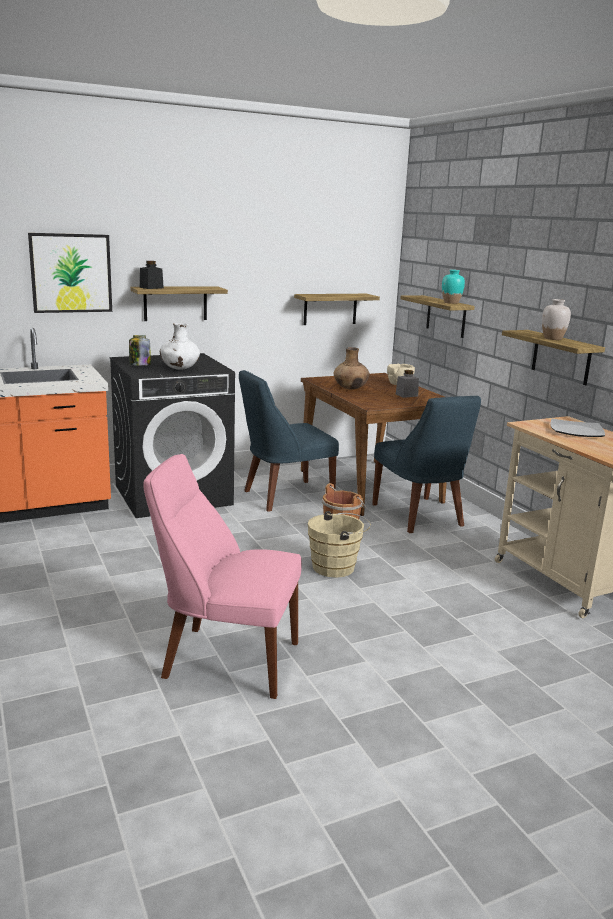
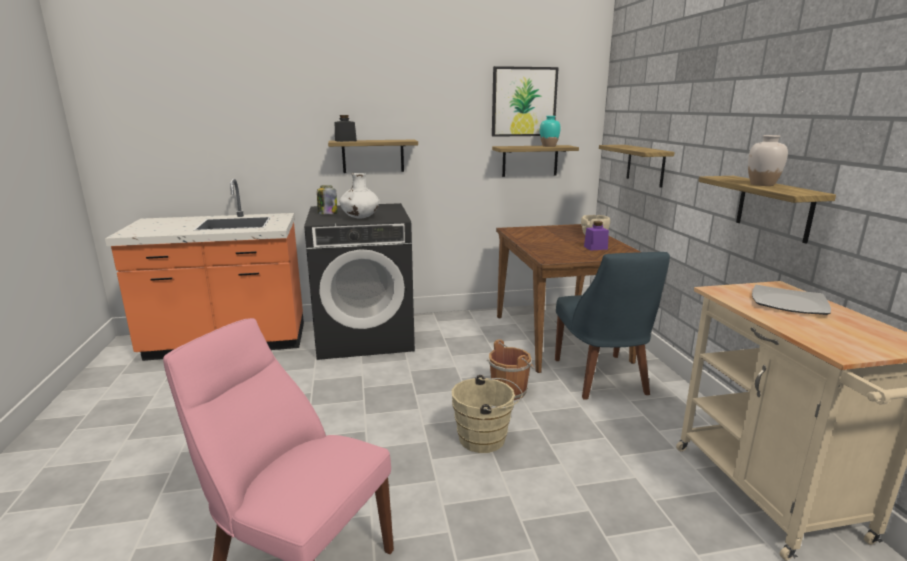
camera: 15 degrees right, 0 degrees up
picture [28,233,112,313] -> picture moved to [492,66,559,137]
blue chair [239,370,339,512] -> none
brown vase [334,347,370,390] -> none
grey jar [396,370,419,398] -> purple jar [584,221,609,251]
turquoise vase [442,270,465,304] -> turquoise vase moved to [540,116,561,147]

